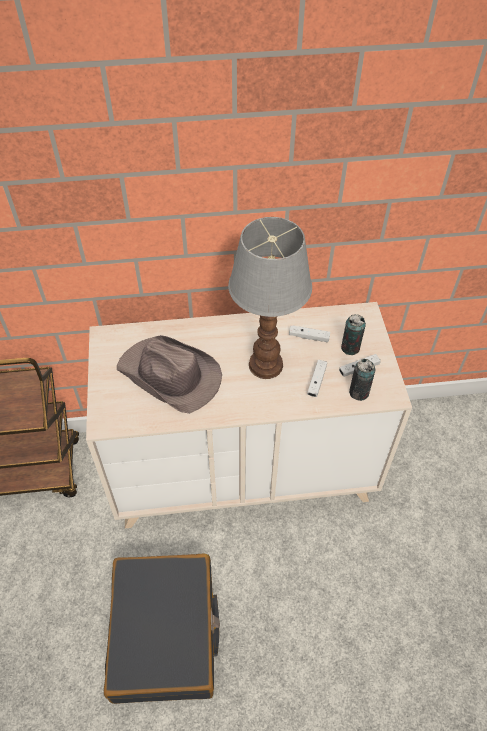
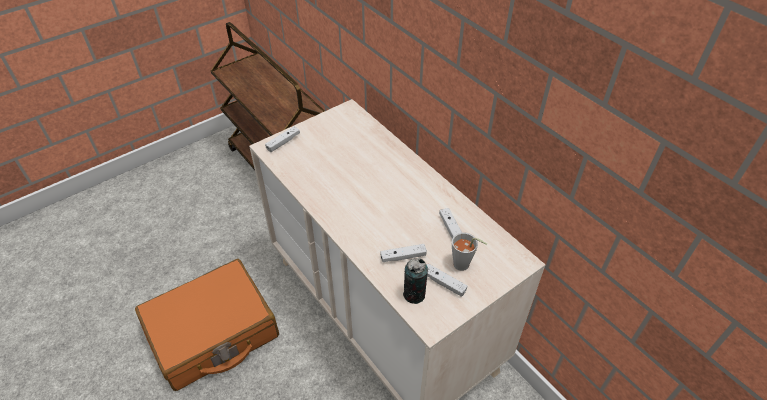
camera: 60 degrees right, 5 degrees down
black suitcase [104,553,220,704] -> orange suitcase [135,259,279,391]
brown hat [117,335,222,414] -> none
table lamp [228,217,312,379] -> none
can [341,314,366,355] -> grey cup [452,233,487,271]
none -> white game controller [265,126,300,152]

